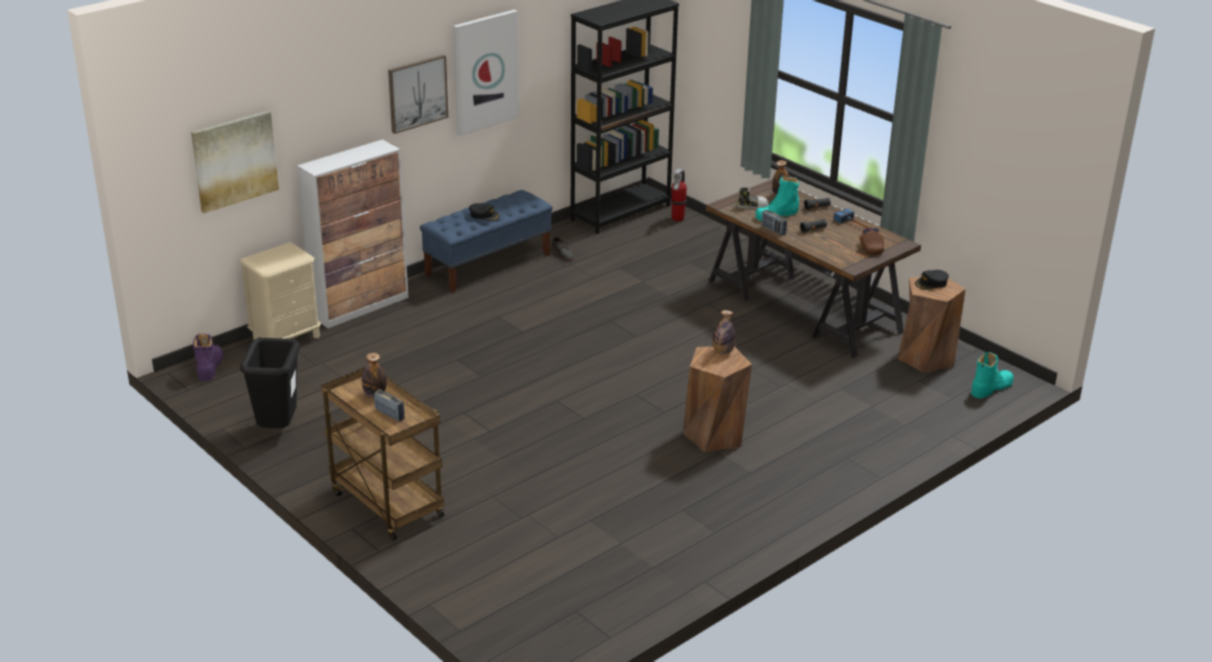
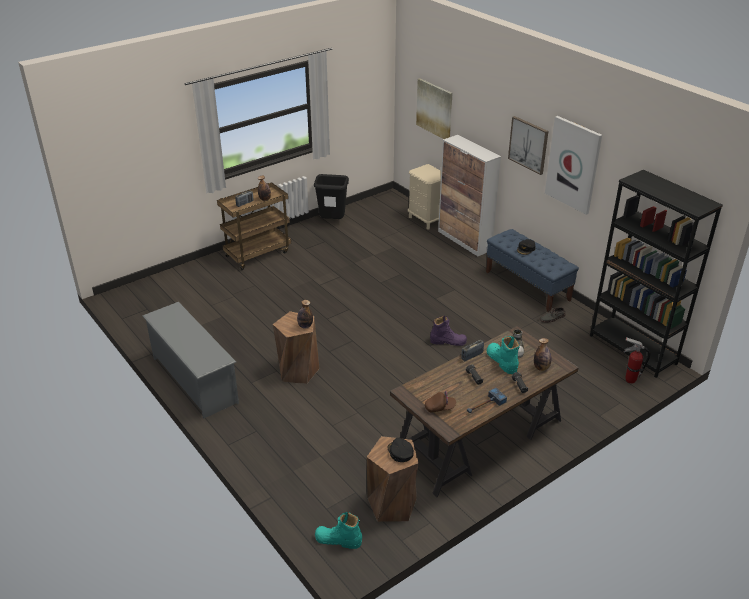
camera: 95 degrees right, 5 degrees up
purple boot [193,334,223,381] -> purple boot moved to [430,316,467,346]
turquoise boot [971,352,1013,398] -> turquoise boot turned 135 degrees clockwise [315,512,362,549]
none -> grey shoe rack [142,302,239,418]

